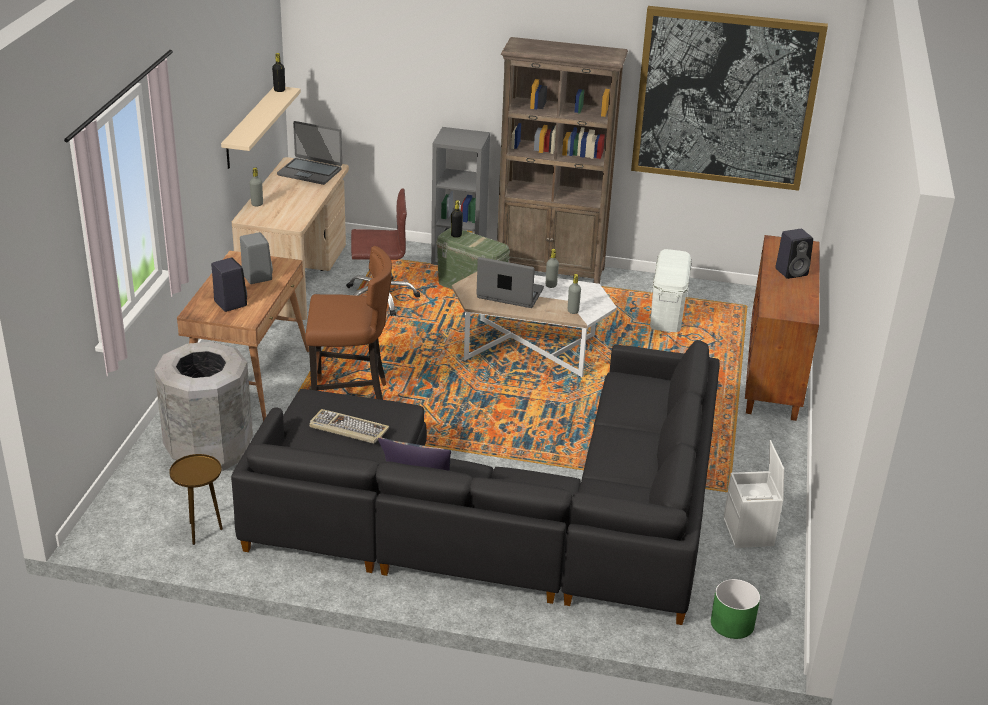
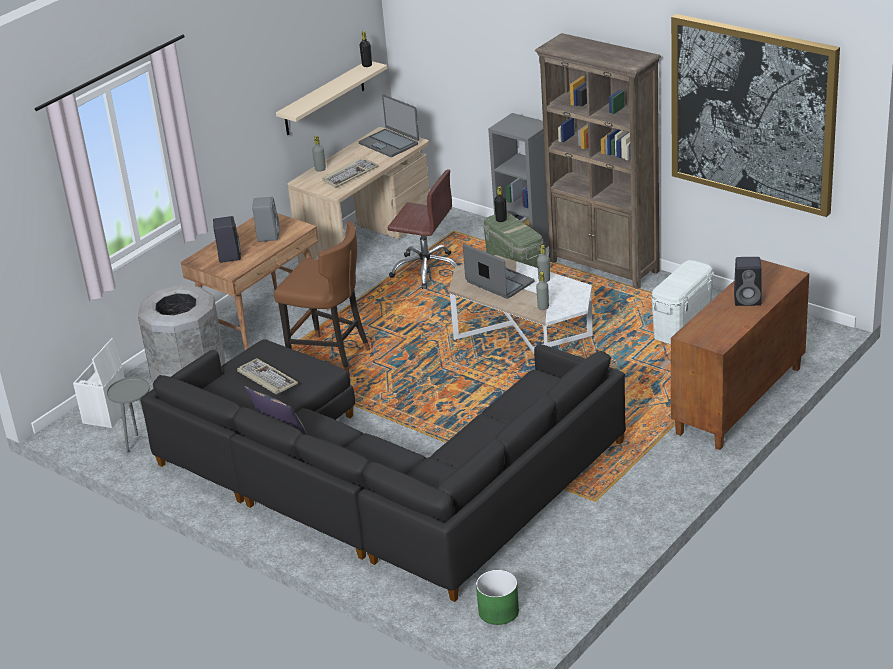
camera: 30 degrees right, 0 degrees up
brown side table [169,454,223,545] -> grey side table [107,377,150,453]
white storage box [723,440,784,548] -> white storage box moved to [73,338,130,428]
none -> keyboard [322,158,379,188]

